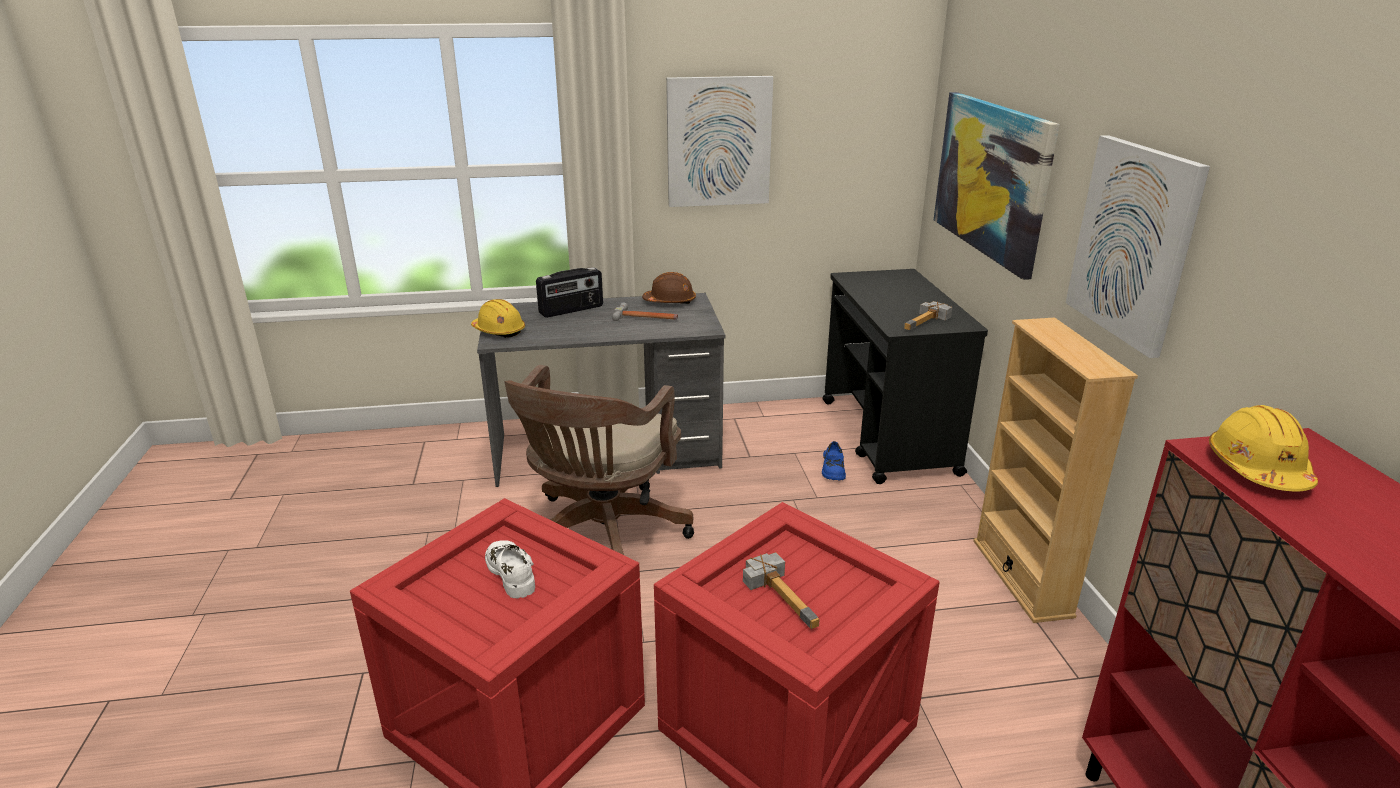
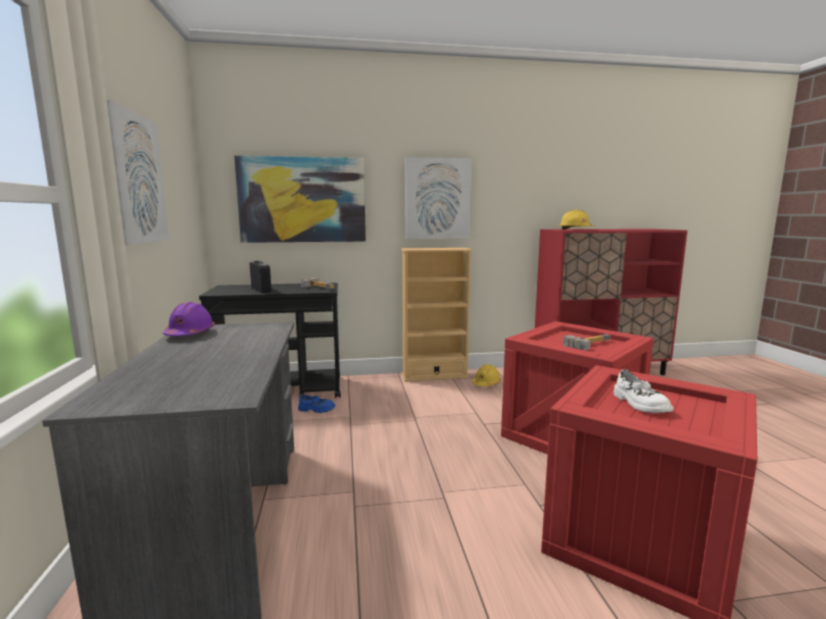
camera: 90 degrees left, 15 degrees down
yellow hard hat [471,299,525,338] -> yellow hard hat moved to [472,365,501,387]
white shoe [485,540,535,598] -> white shoe turned 75 degrees counterclockwise [613,369,673,413]
brown office chair [505,365,694,555] -> none
radio [536,267,603,318] -> radio moved to [250,261,271,293]
hammer [612,302,678,321] -> none
brown hard hat [642,272,696,304] -> purple hard hat [163,302,215,336]

